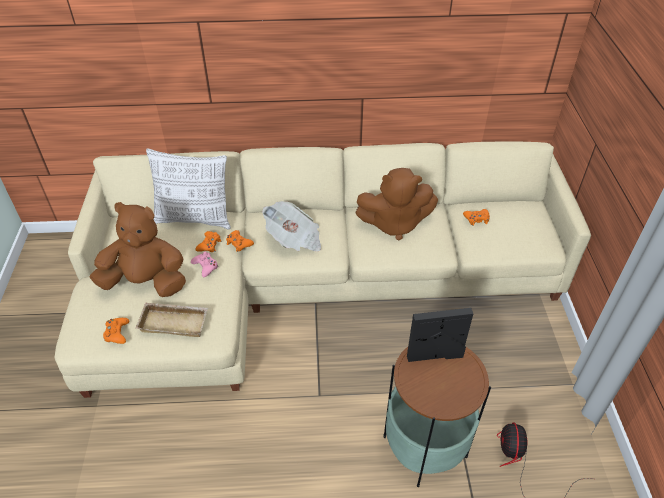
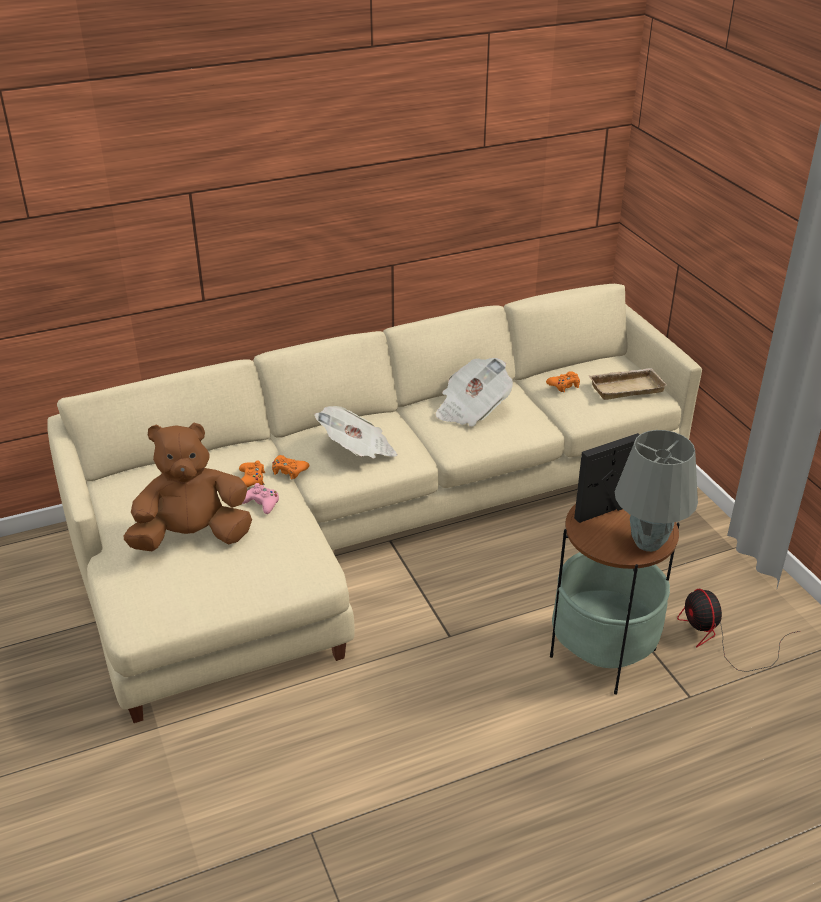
camera: 20 degrees left, 10 degrees down
orange game controller [103,318,129,344] -> none
beige tray [135,302,208,337] -> beige tray moved to [589,368,668,400]
pillow [146,149,231,229] -> none
brown plush toy [355,168,438,241] -> newspaper [436,358,513,427]
none -> grey table lamp [615,430,698,552]

